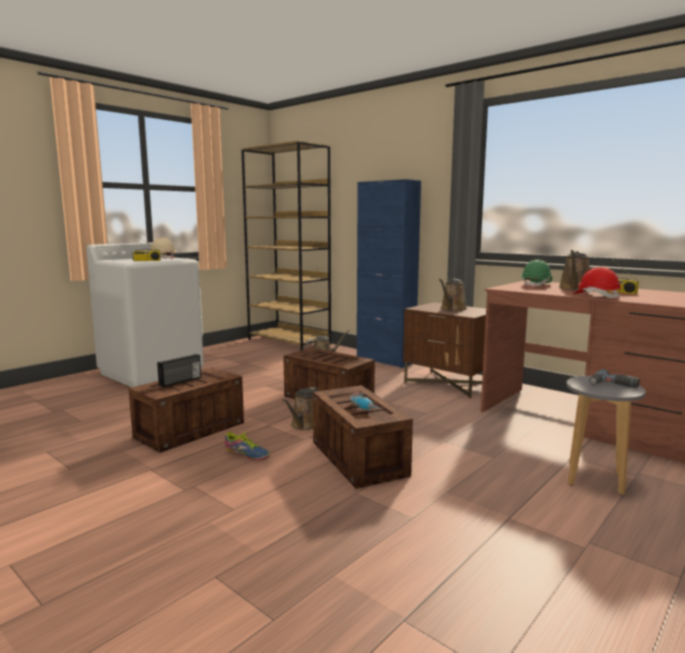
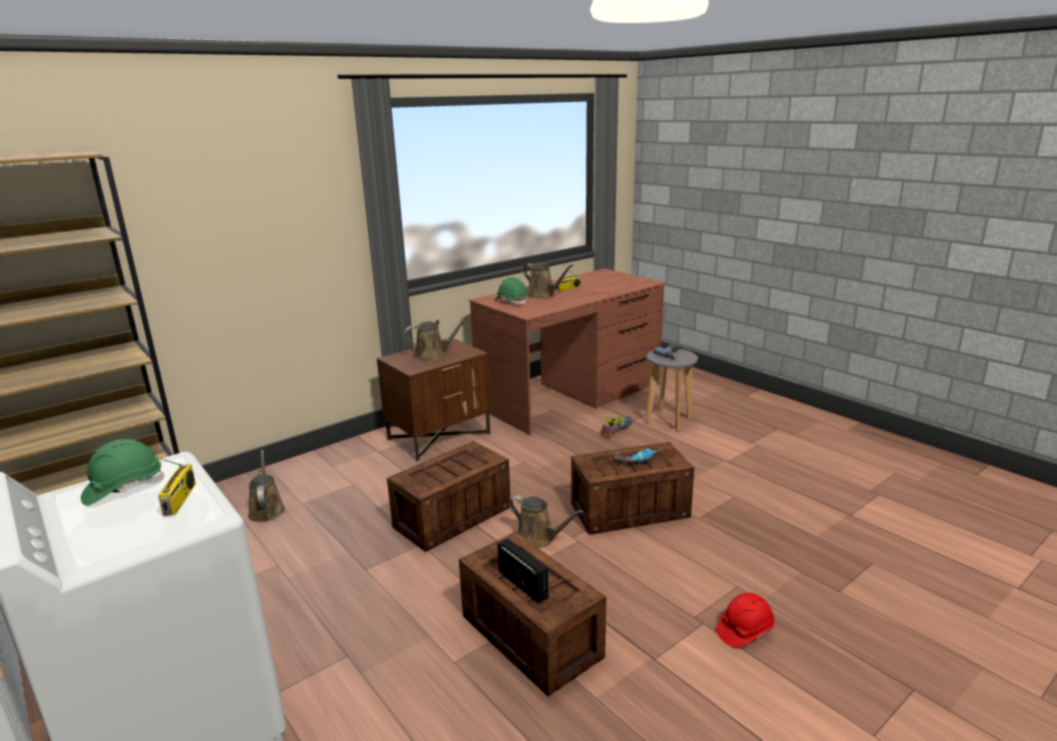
camera: 80 degrees left, 10 degrees up
beige hard hat [150,238,176,259] -> green hard hat [81,439,164,506]
shoe [224,431,270,460] -> shoe moved to [602,416,632,437]
blue cabinet [357,179,421,368] -> none
brown watering can [439,279,467,311] -> brown watering can turned 60 degrees counterclockwise [404,313,471,361]
red hard hat [573,267,621,299] -> red hard hat moved to [716,593,775,648]

